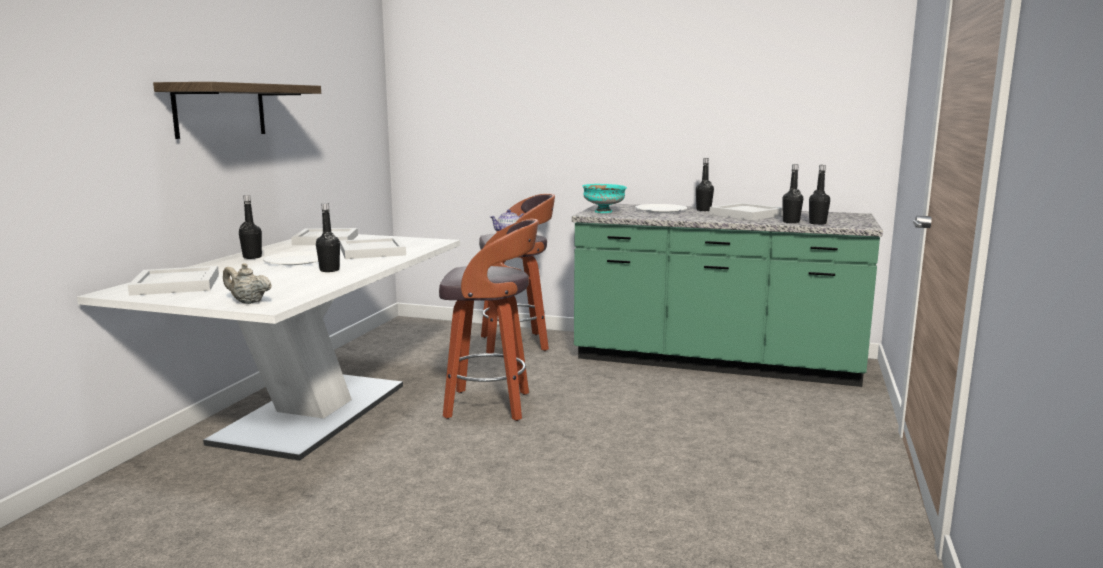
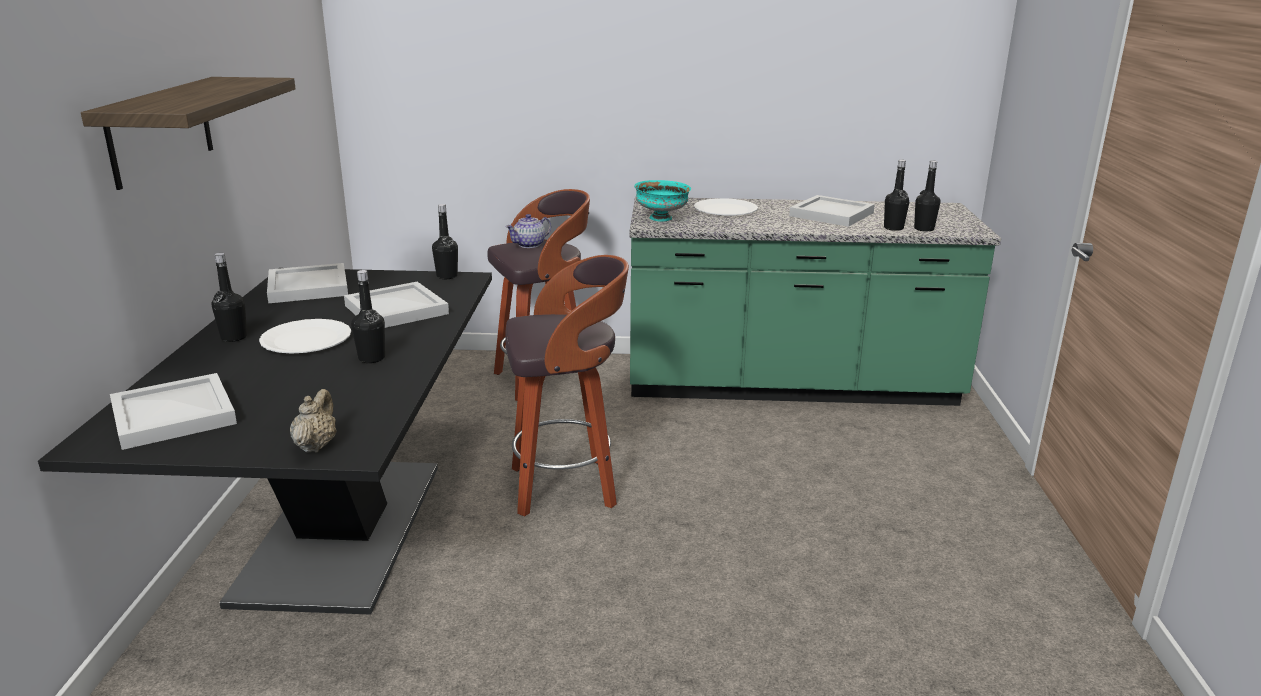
camera: 15 degrees left, 10 degrees up
white dining table [77,234,460,461] -> black dining table [38,268,492,615]
beige teapot [223,263,272,304] -> beige teapot turned 90 degrees clockwise [290,389,337,452]
black bottle [696,158,714,211] -> black bottle moved to [432,204,458,279]

